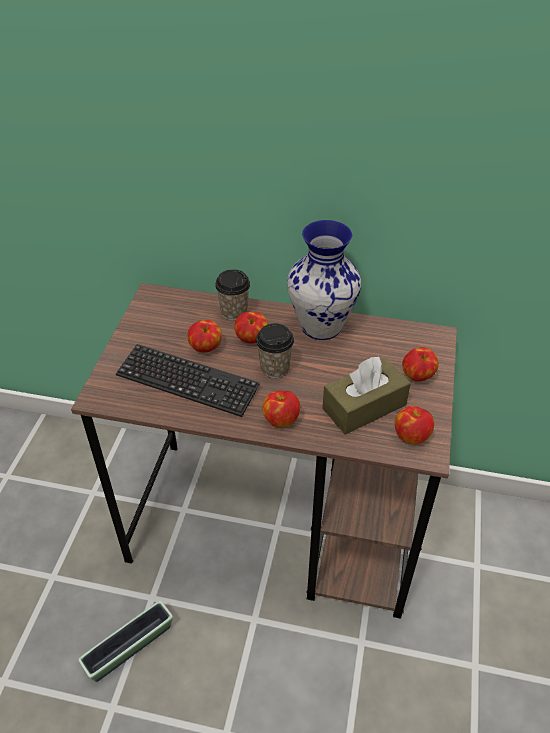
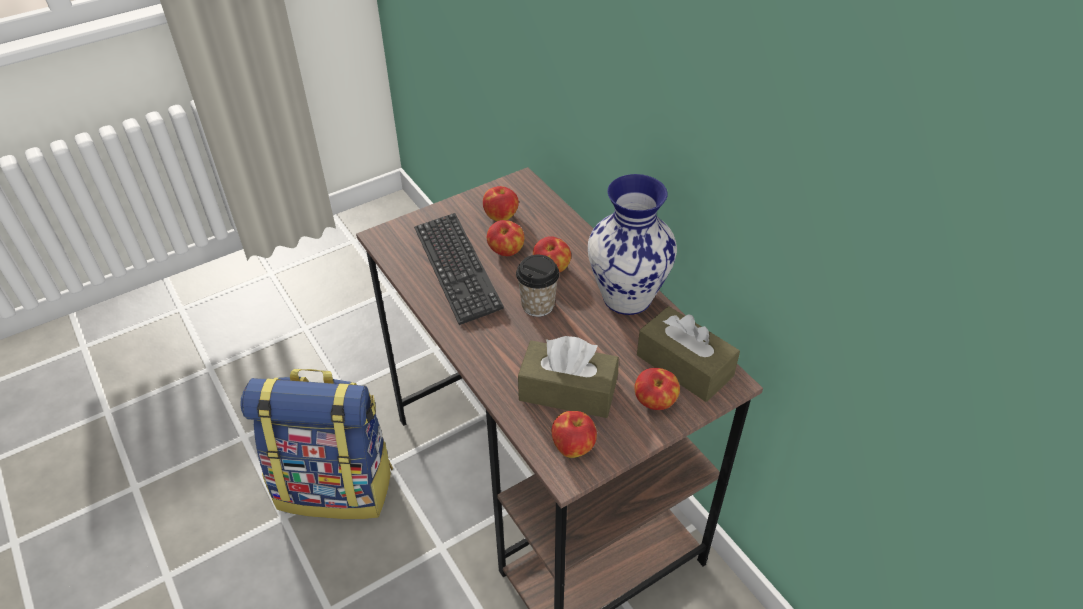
camera: 45 degrees right, 0 degrees up
planter [78,600,173,682] -> backpack [240,369,393,519]
cup [215,269,250,321] -> none
apple [262,391,300,427] -> apple moved to [483,186,519,221]
none -> brown tissue box [637,306,740,402]

